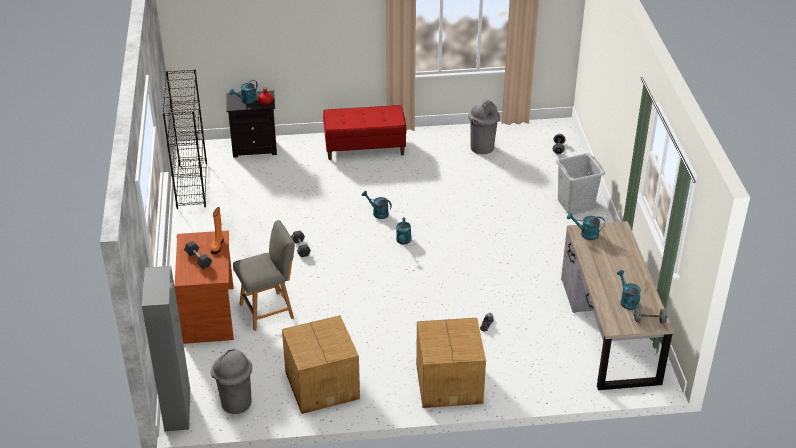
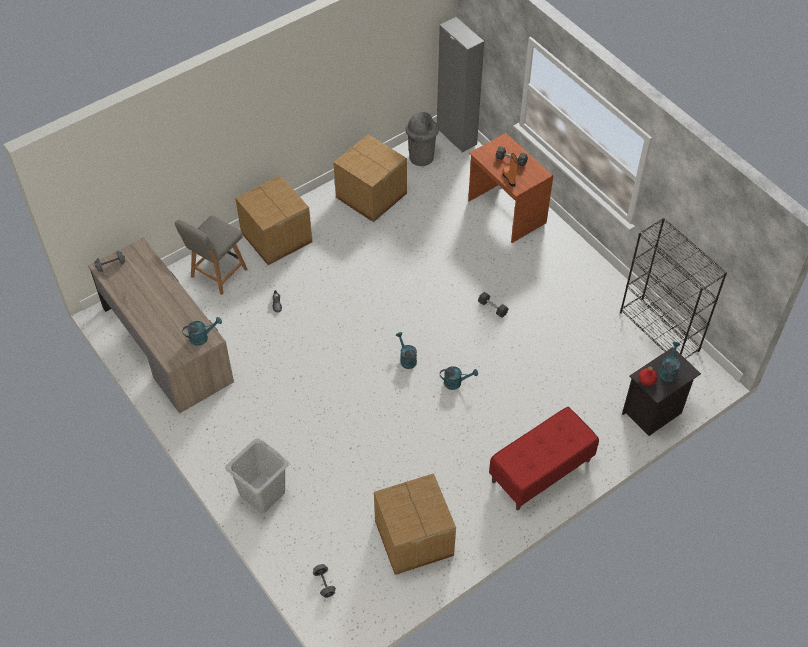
camera: 150 degrees right, 15 degrees up
grey chair [233,220,295,331] -> grey chair moved to [175,216,247,295]
grey trash can [468,100,500,154] -> cardboard box [374,473,456,575]
turquoise watering can [617,270,641,310] -> none

